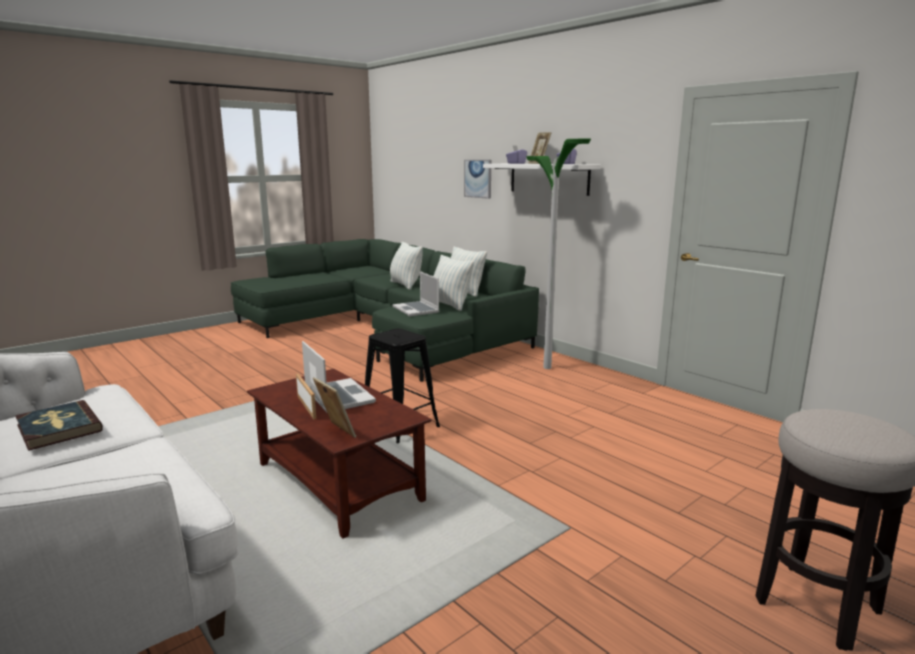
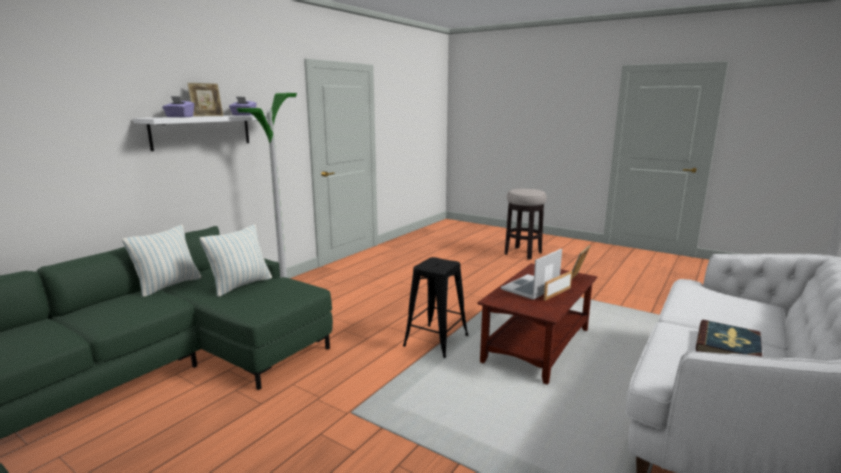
camera: 105 degrees left, 0 degrees up
pillow [390,242,423,290] -> none
laptop [393,271,439,316] -> none
picture [464,160,491,199] -> none

